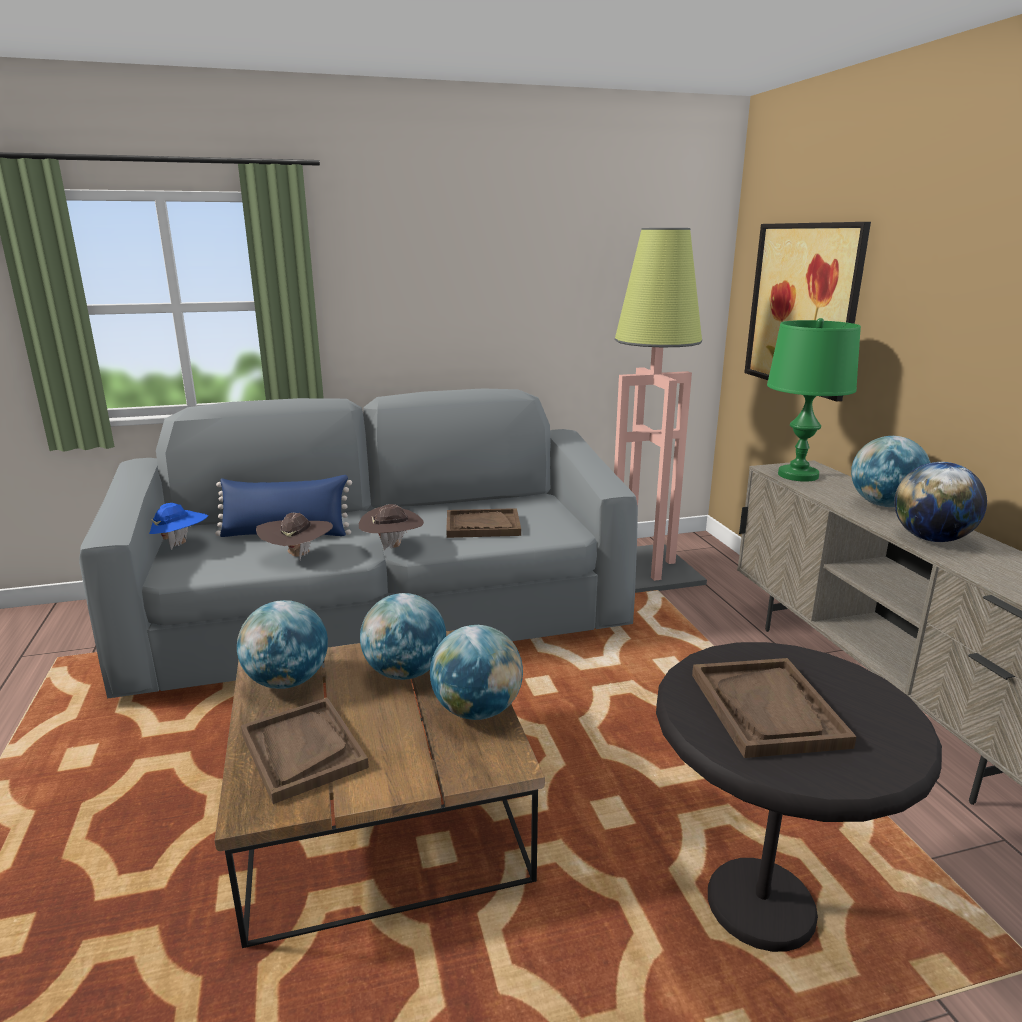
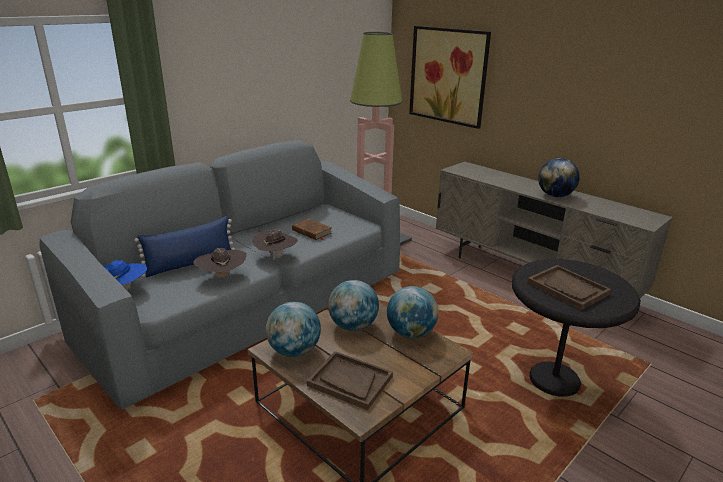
camera: 30 degrees left, 5 degrees up
brown tray [446,508,521,538] -> brown book [292,219,332,241]
green table lamp [767,318,861,482] -> none
globe [851,436,930,507] -> none

